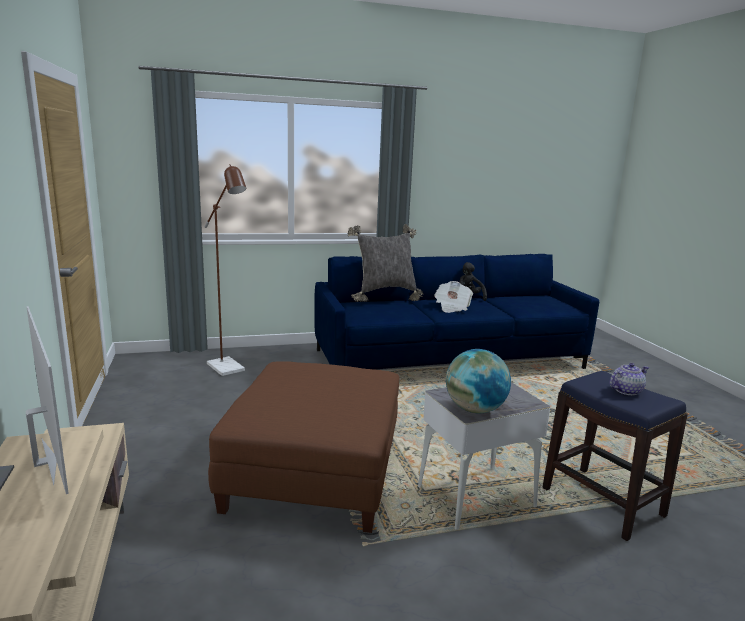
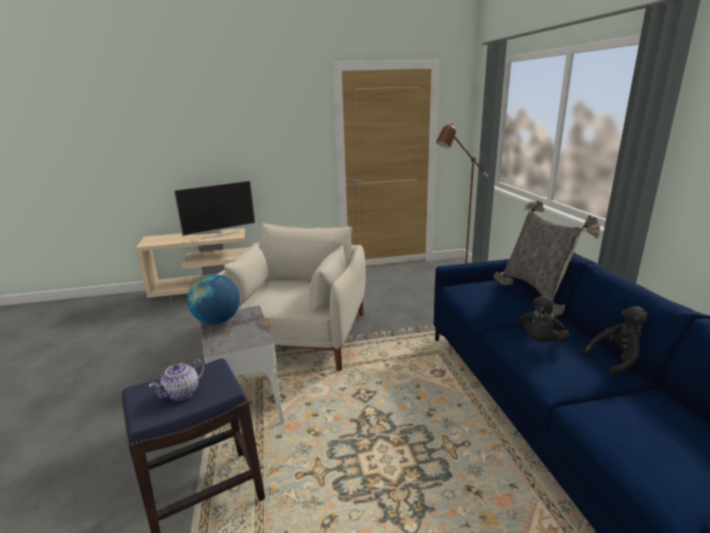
camera: 95 degrees right, 5 degrees up
brown ottoman [208,361,399,533] -> beige armchair [218,223,366,371]
newspaper [434,281,473,313] -> black plush toy [519,296,570,342]
teapot [609,363,649,395] -> teapot turned 60 degrees clockwise [149,359,205,401]

